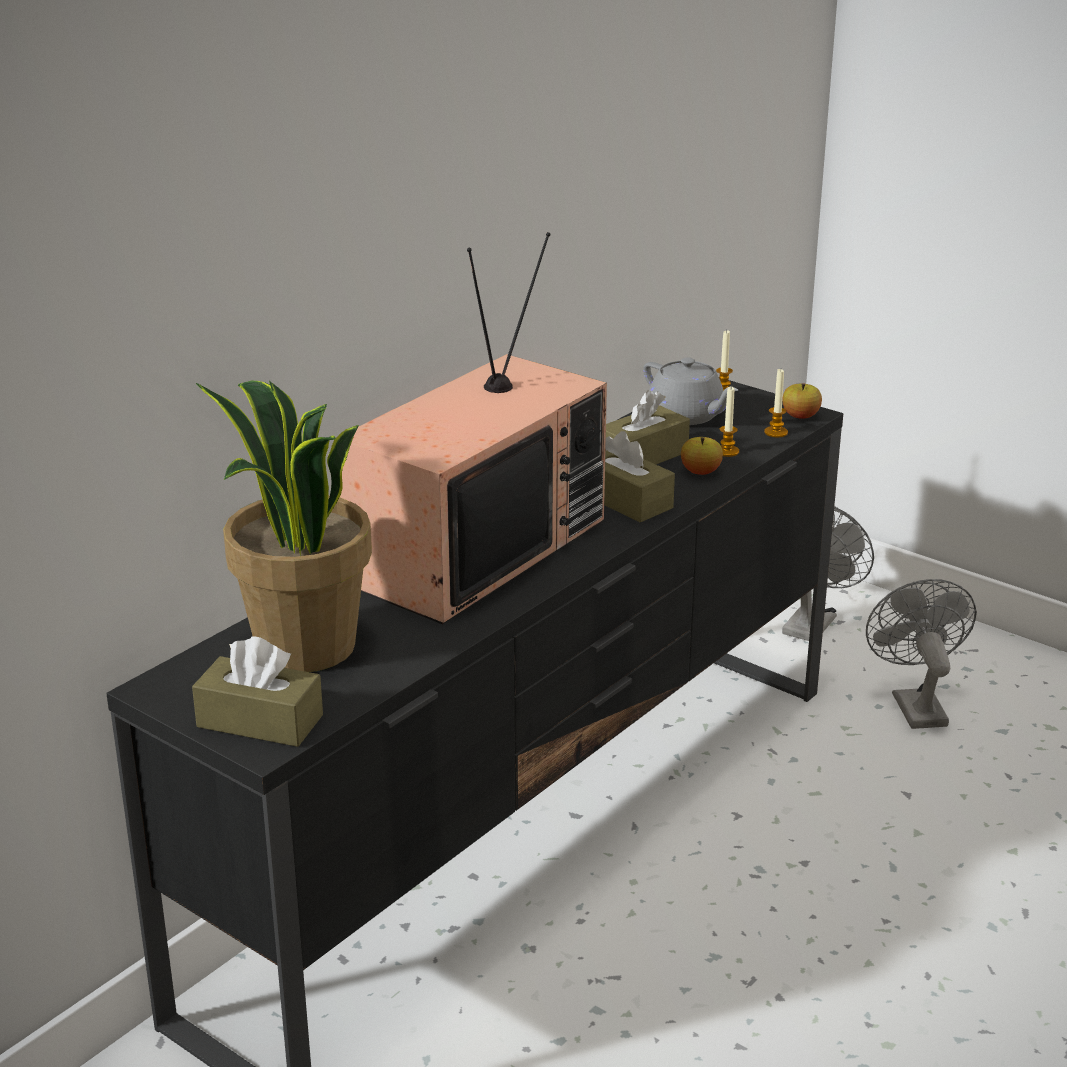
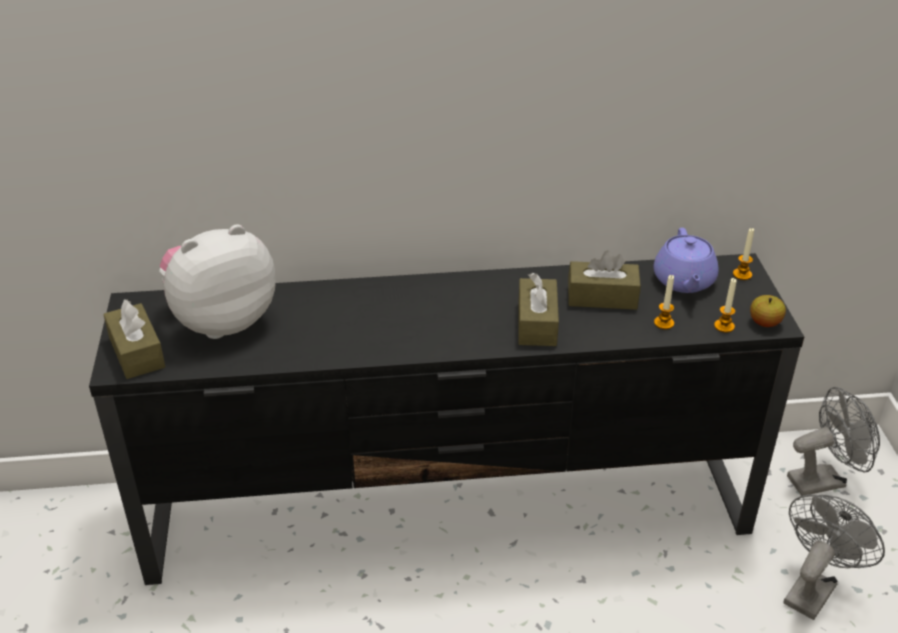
camera: 45 degrees right, 10 degrees up
potted plant [196,381,372,672] -> plush toy [159,224,276,339]
television [340,232,607,624] -> none
grey teapot [643,357,738,425] -> purple teapot [654,228,719,293]
apple [681,437,723,475] -> none

